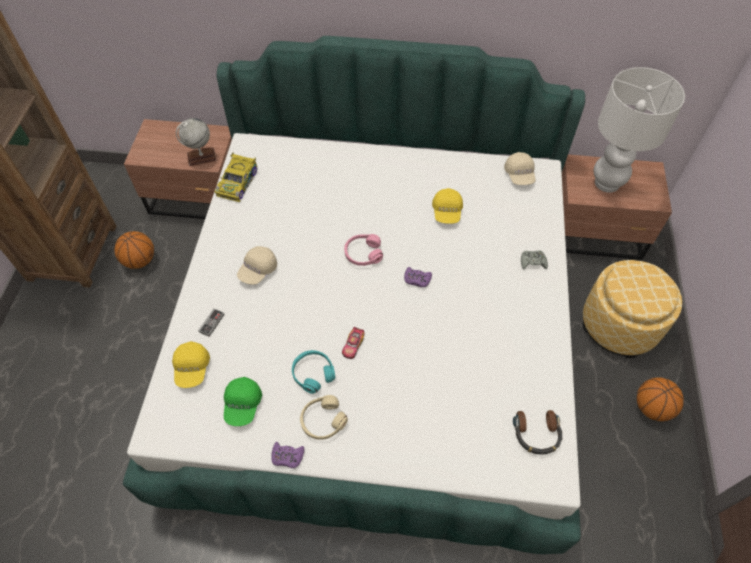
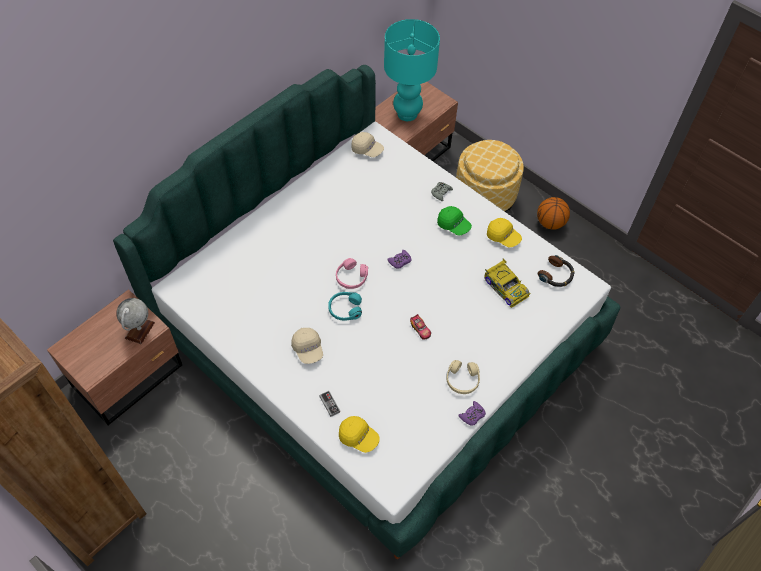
camera: 55 degrees left, 0 degrees up
basketball [114,231,154,269] -> none
toy car [215,152,258,202] -> toy car moved to [484,259,530,307]
green cap [224,377,262,426] -> green cap moved to [437,206,472,235]
turquoise headphones [292,350,335,394] -> turquoise headphones moved to [328,292,362,321]
yellow cap [432,188,463,224] -> yellow cap moved to [487,218,522,248]
white table lamp [594,67,685,193] -> turquoise table lamp [384,19,440,121]

